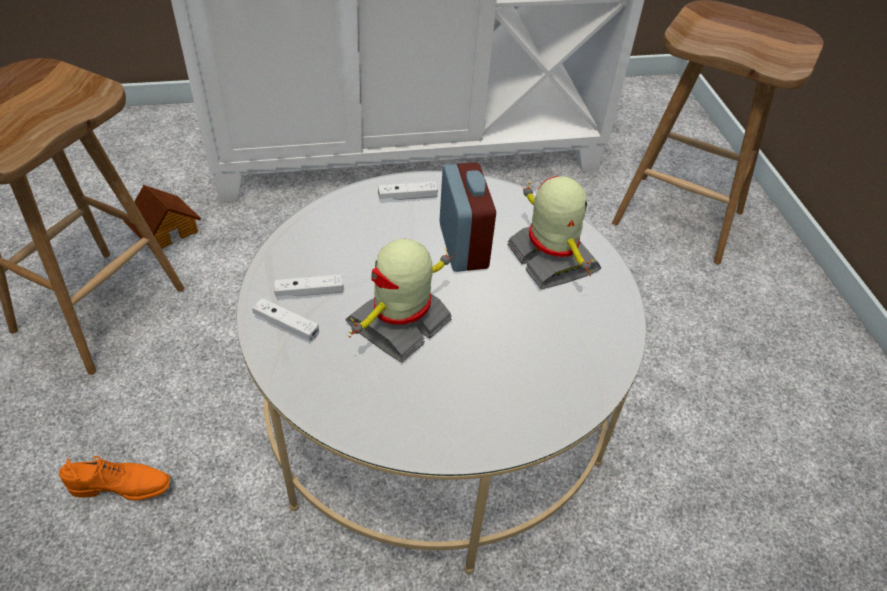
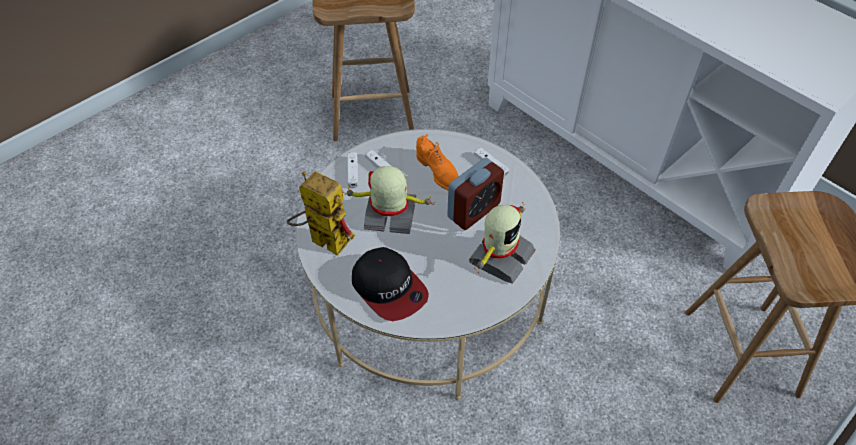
camera: 60 degrees right, 5 degrees up
orange shoe [59,455,173,500] -> orange shoe moved to [416,134,459,190]
toy house [124,185,201,249] -> none
none -> toy robot [287,171,355,256]
none -> cap [352,247,429,321]

